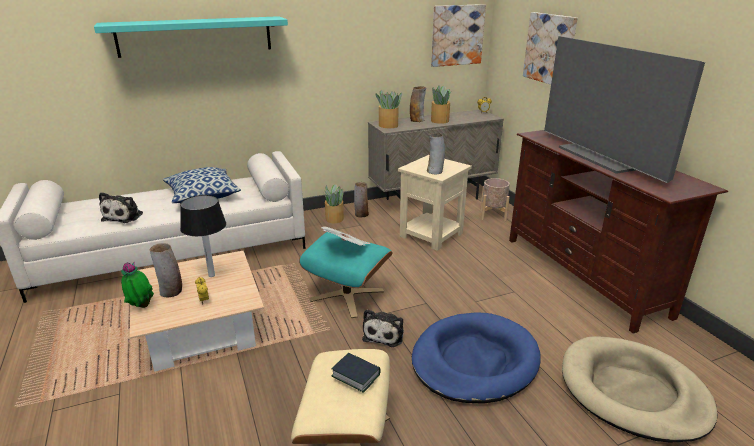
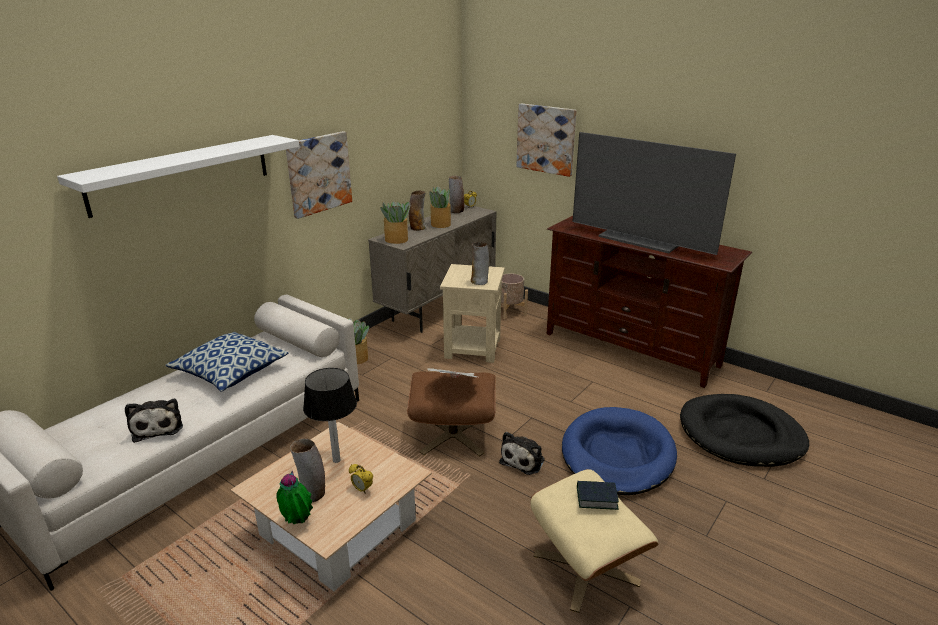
camera: 30 degrees left, 0 degrees up
turquoise shelf [94,16,288,58] -> white shelf [57,135,300,218]
turquoise ottoman [299,232,393,318] -> brown ottoman [407,372,496,457]
vase [354,182,369,218] -> vase moved to [449,176,464,213]
plush toy [362,309,404,347] -> plush toy turned 45 degrees clockwise [499,432,545,475]
picture [431,4,486,67] -> picture moved to [286,131,352,219]
beige dog bed [562,336,718,442] -> black dog bed [680,394,809,467]

